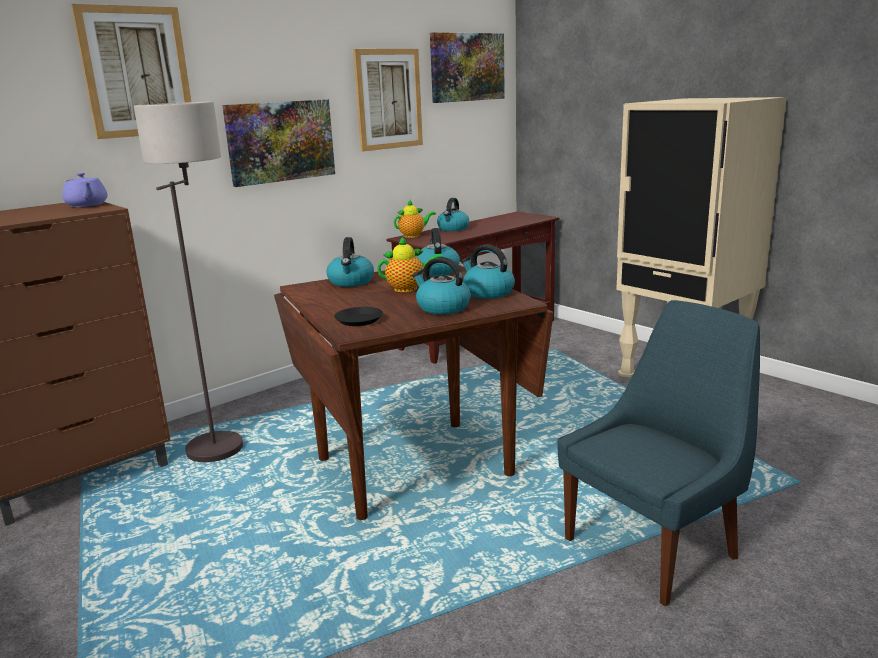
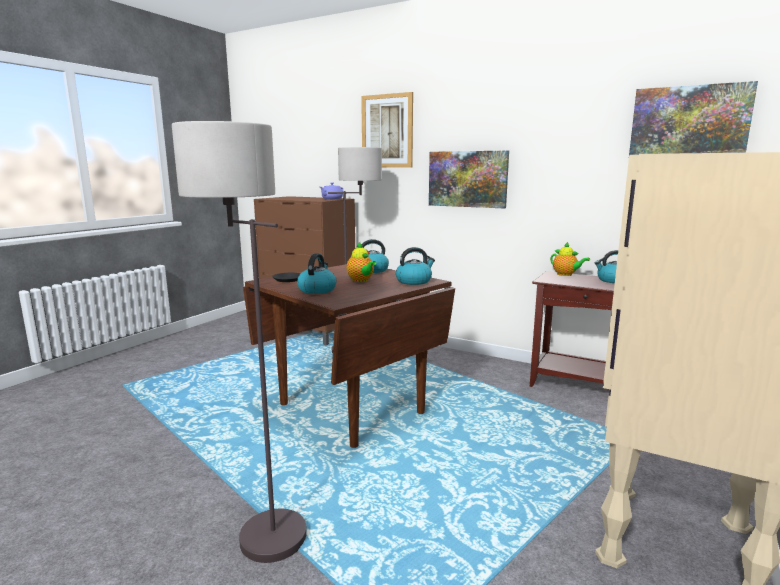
camera: 70 degrees right, 5 degrees down
picture [353,49,423,152] -> none
kettle [461,245,515,299] -> none
blue chair [557,300,760,606] -> grey floor lamp [172,121,307,563]

